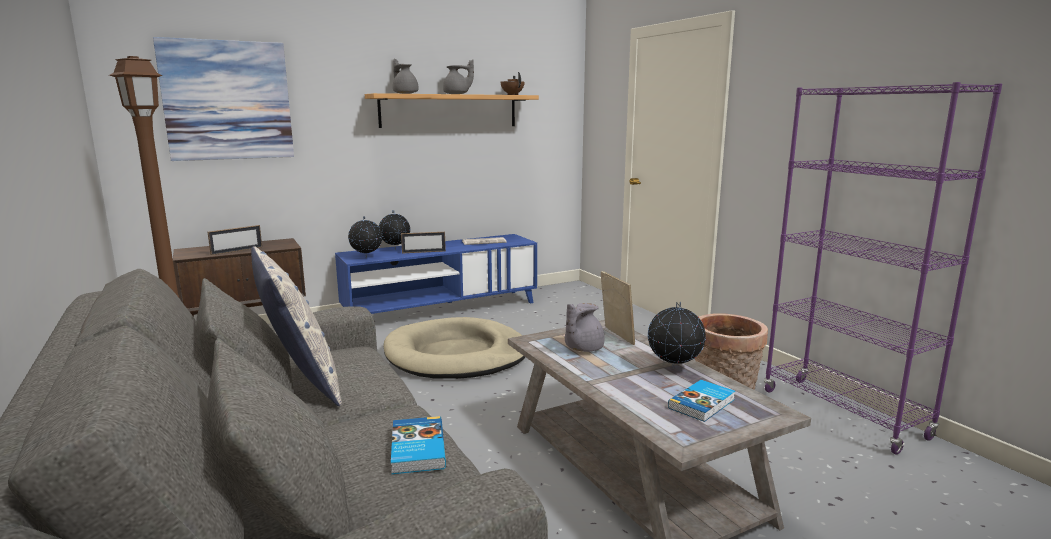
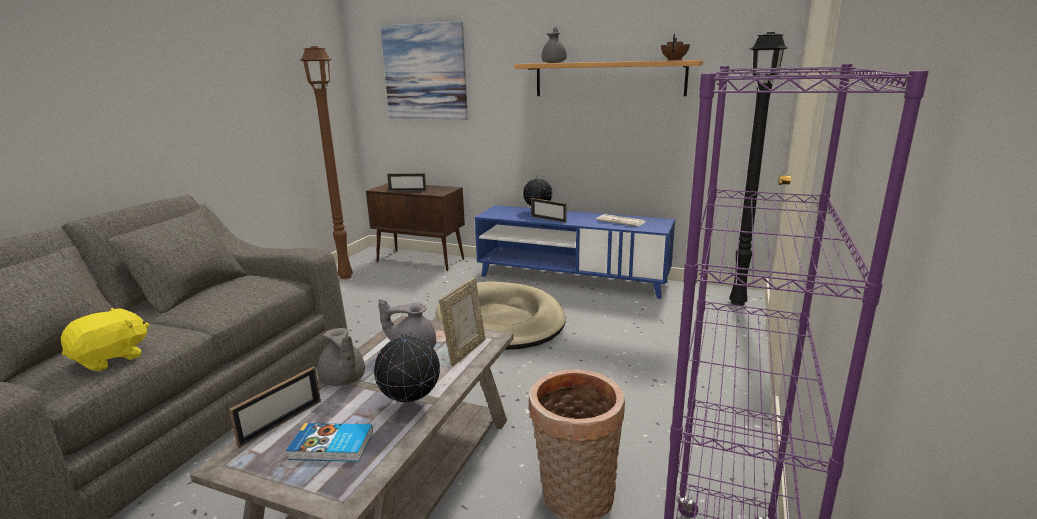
camera: 50 degrees right, 5 degrees up
pillow [251,246,342,406] -> none
globe [348,216,382,258] -> none
book [391,416,446,474] -> yellow plush toy [61,308,149,372]
grey teapot [443,60,474,94] -> grey teapot moved to [317,328,365,386]
none -> picture frame [229,367,321,448]
none -> black floor lamp [729,32,788,306]

